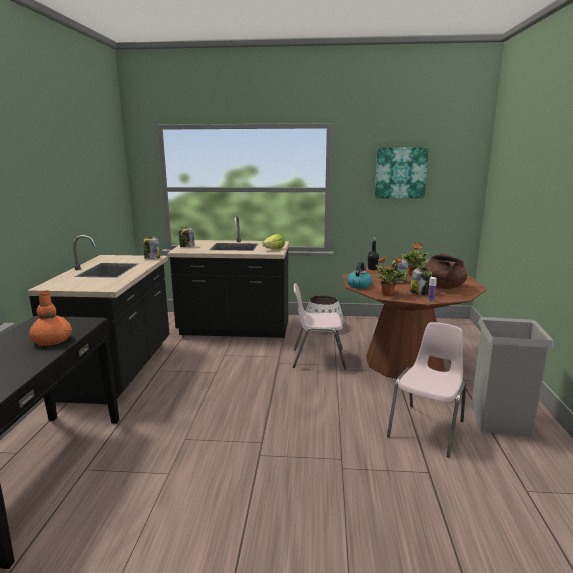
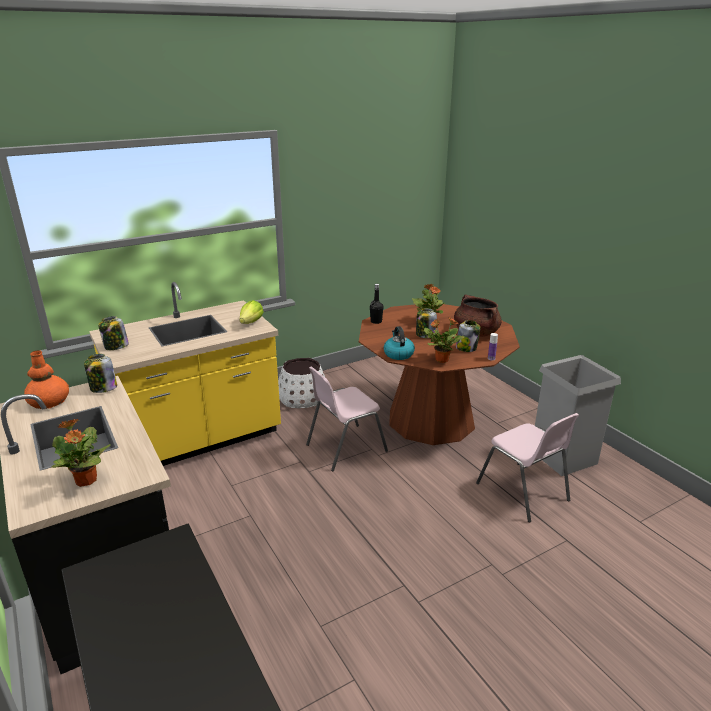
camera: 35 degrees left, 10 degrees up
orange vase [29,290,72,346] -> orange vase moved to [24,350,69,409]
black counter [167,216,289,338] -> yellow counter [89,282,281,466]
picture [375,147,429,198] -> none
pink chair [387,322,466,457] -> pink chair turned 150 degrees clockwise [476,413,579,522]
none -> potted plant [51,418,111,487]

